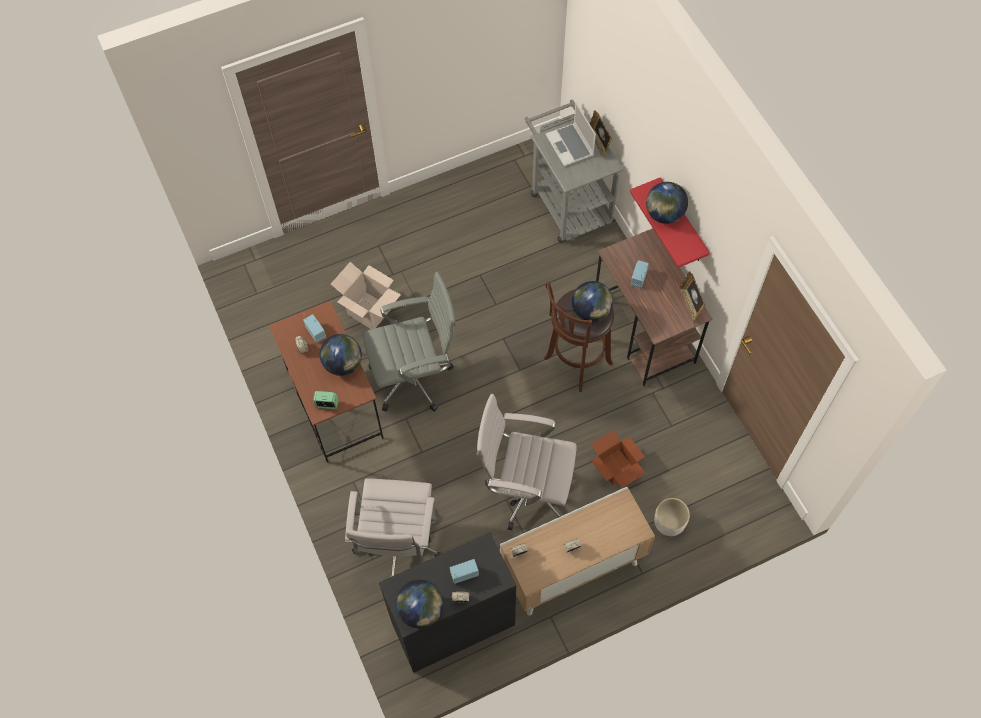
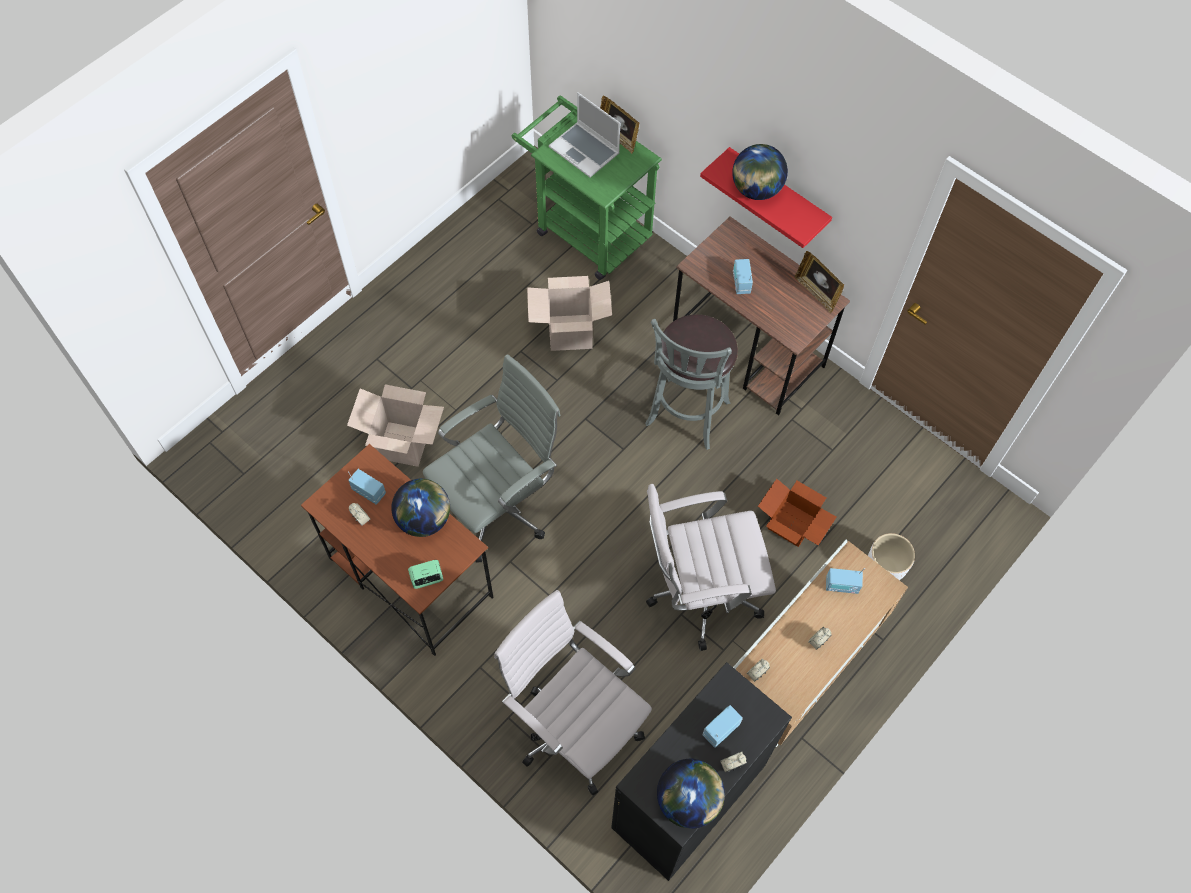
camera: 25 degrees left, 0 degrees up
white office chair [345,478,443,577] -> white office chair turned 150 degrees clockwise [494,590,652,796]
grey cart [525,99,623,243] -> green cart [512,96,662,280]
brown stool [544,282,614,392] -> grey stool [645,314,738,450]
globe [572,281,613,322] -> none
none -> cardboard box [527,276,612,351]
none -> radio [826,568,865,594]

